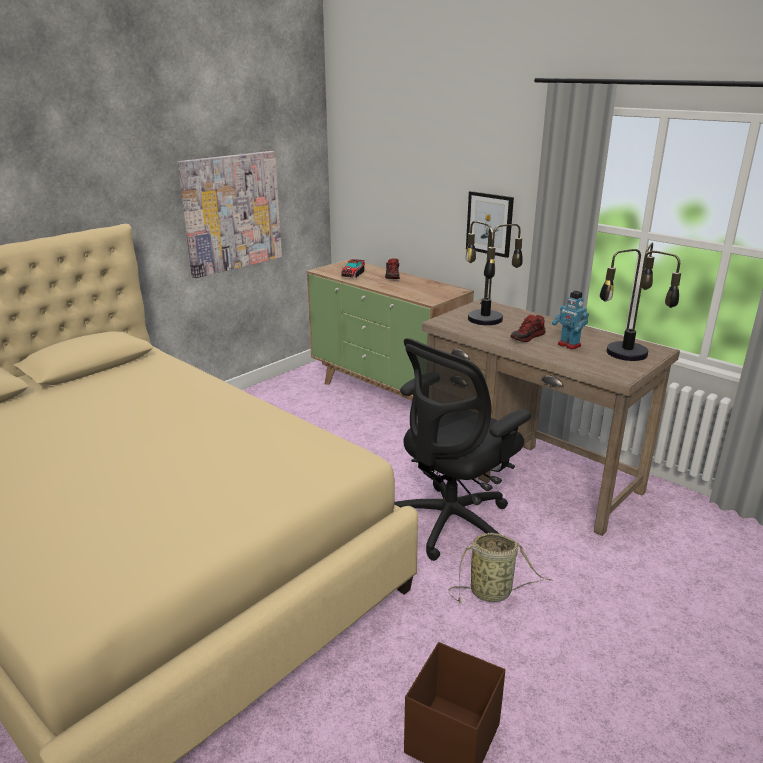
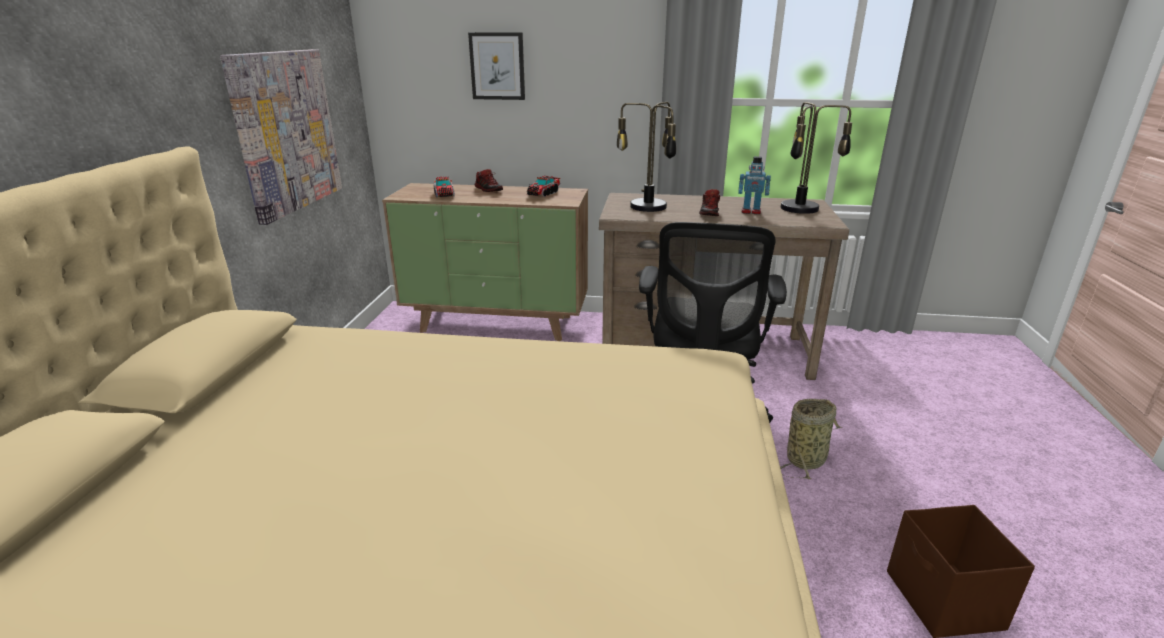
camera: 35 degrees left, 0 degrees up
picture [466,191,514,258] -> picture moved to [468,32,525,100]
none -> toy truck [527,176,560,197]

